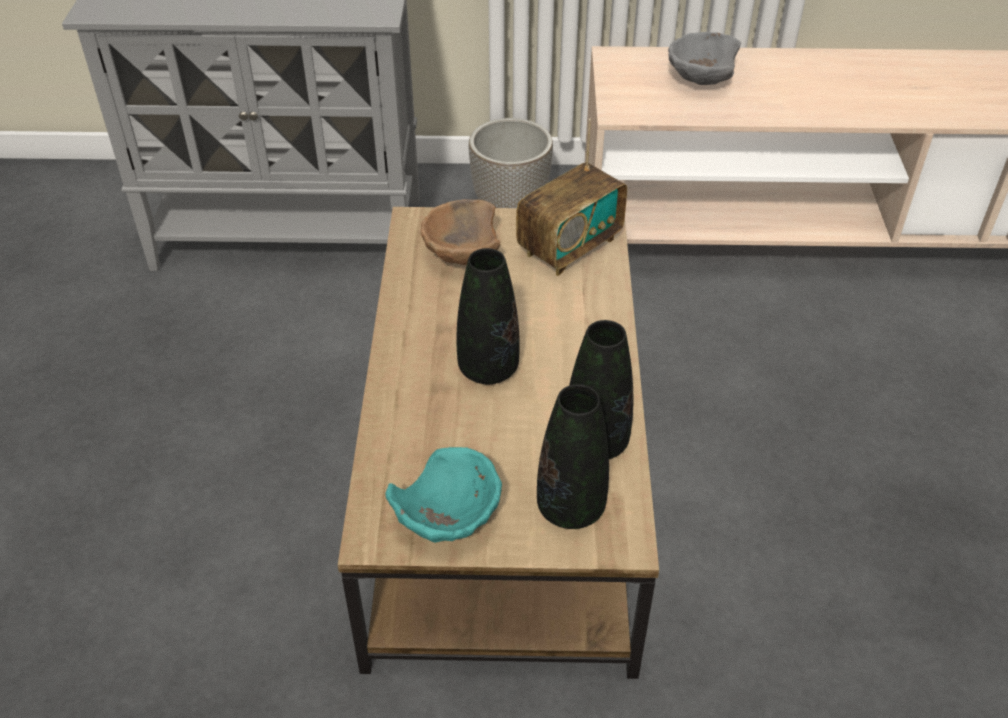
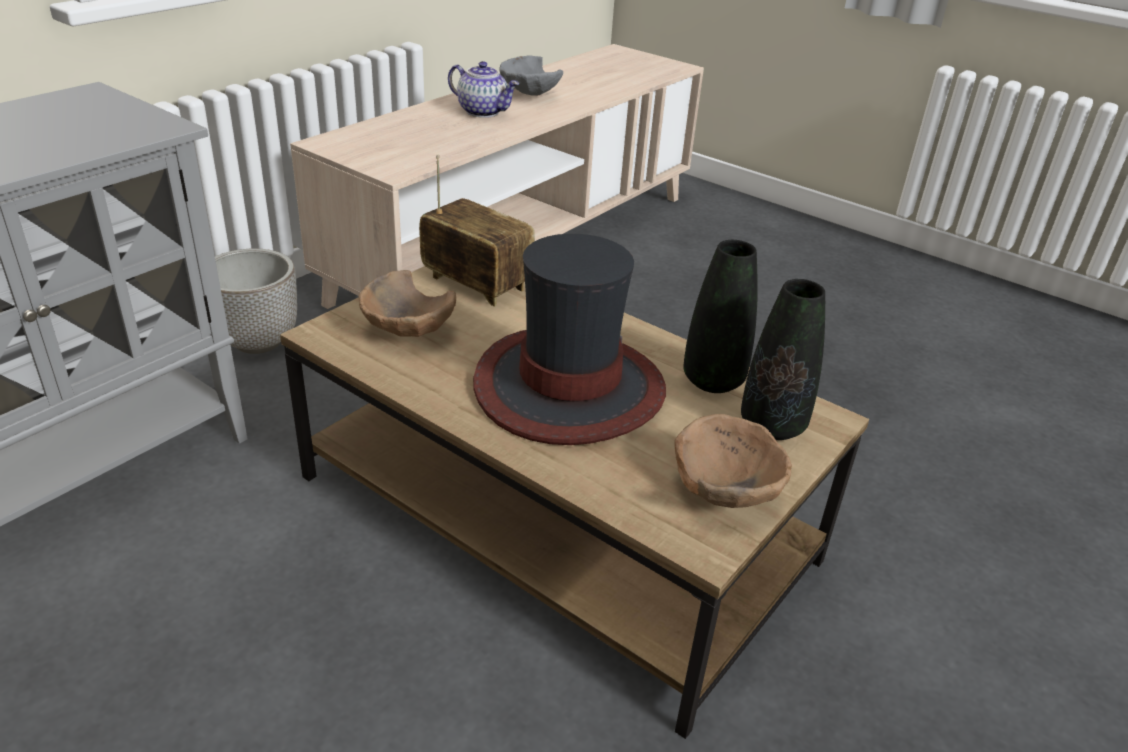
camera: 55 degrees left, 10 degrees down
turquoise bowl [385,447,502,543] -> brown bowl [674,414,792,508]
black vase [456,248,520,384] -> hat [473,234,666,445]
radio [516,118,627,276] -> radio turned 45 degrees counterclockwise [419,155,535,307]
grey bowl [668,32,741,85] -> grey bowl moved to [499,56,563,96]
none -> teapot [448,61,519,118]

